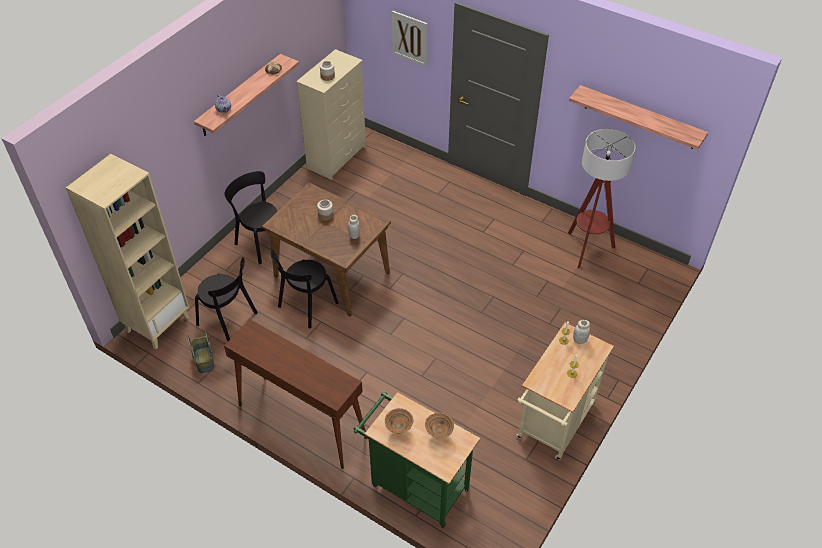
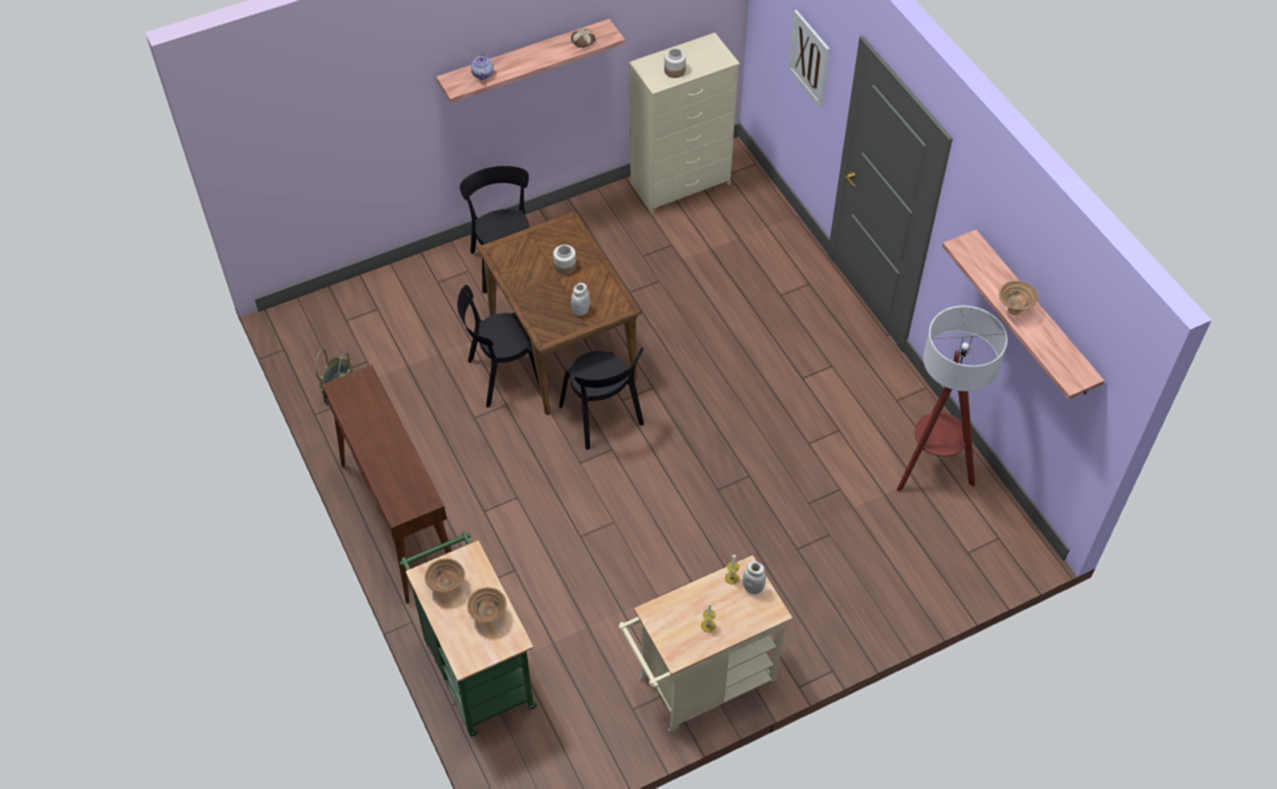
camera: 30 degrees right, 5 degrees up
beige bookcase [66,154,189,349] -> none
black chair [195,257,258,341] -> black chair moved to [559,347,644,450]
none -> brown bowl [999,281,1038,315]

